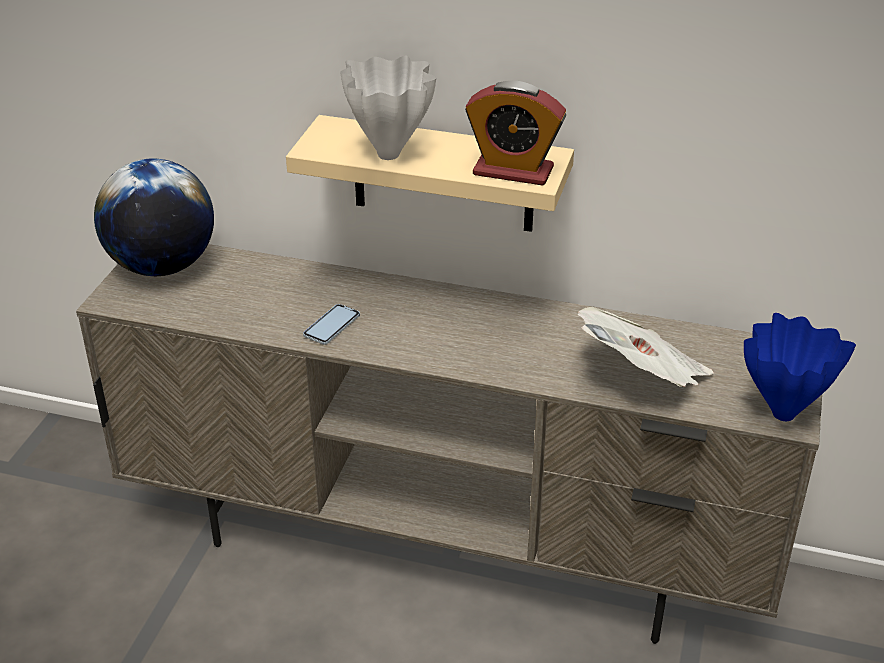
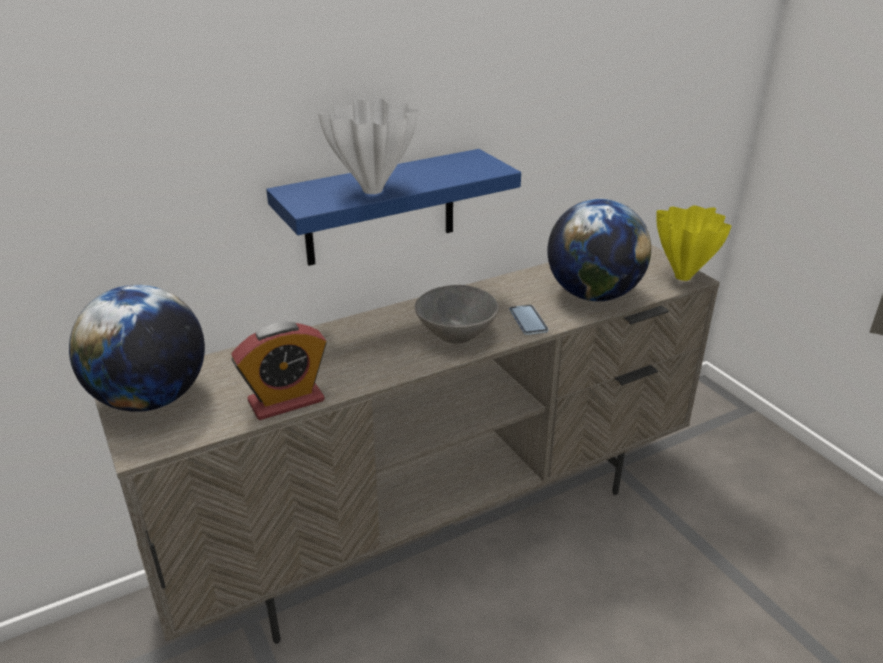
camera: 45 degrees left, 5 degrees down
beige shelf [286,115,574,232] -> blue shelf [266,149,521,266]
phone [303,304,360,345] -> phone moved to [509,305,548,335]
alarm clock [465,81,566,185] -> alarm clock moved to [231,322,326,420]
newspaper [578,307,714,387] -> globe [547,199,651,301]
blue vase [744,313,856,421] -> yellow vase [656,206,731,281]
none -> grey bowl [415,285,499,344]

